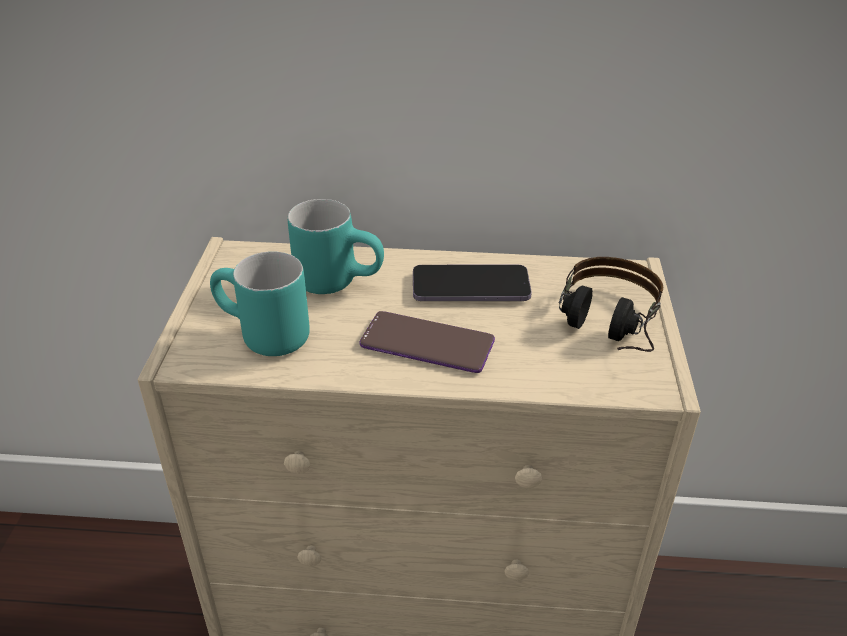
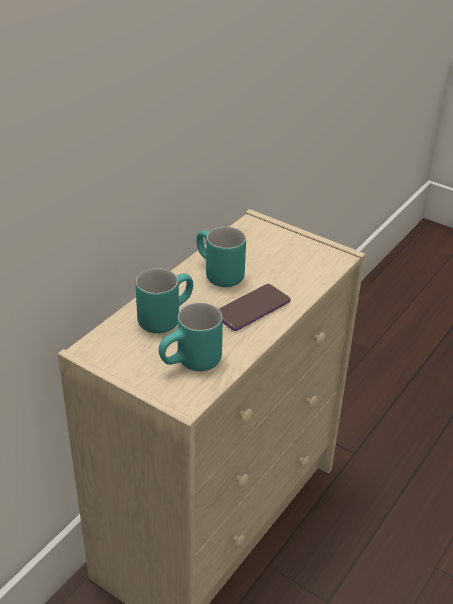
camera: 60 degrees left, 0 degrees up
phone [413,265,532,301] -> turquoise mug [196,227,246,287]
headphones [559,257,663,352] -> none

